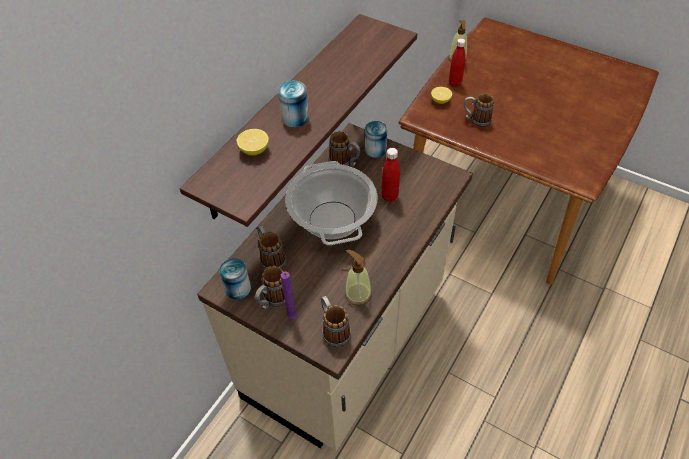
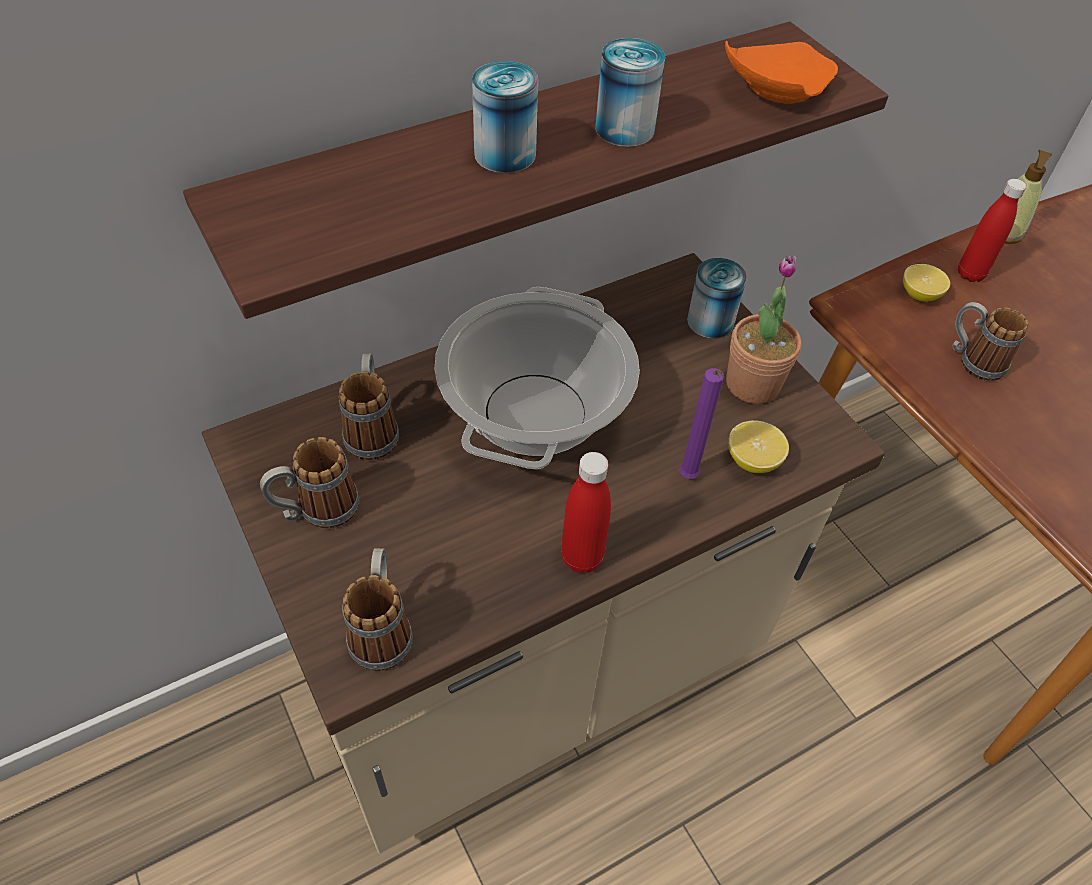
camera: 25 degrees right, 0 degrees up
can [219,258,251,299] -> can moved to [595,38,665,147]
lemon [237,129,269,156] -> lemon moved to [728,420,789,473]
purple candle [281,271,297,319] -> purple candle moved to [679,368,724,479]
mug [329,131,361,167] -> none
soap dispenser [345,250,372,305] -> none
red bottle [381,148,400,202] -> red bottle moved to [561,452,611,573]
none -> orange plate [725,41,838,104]
none -> potted plant [726,256,802,404]

